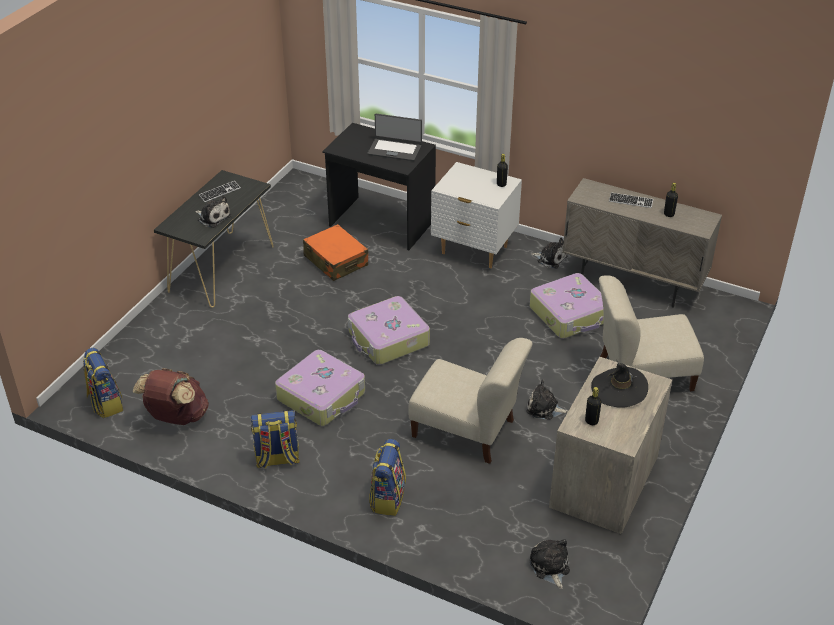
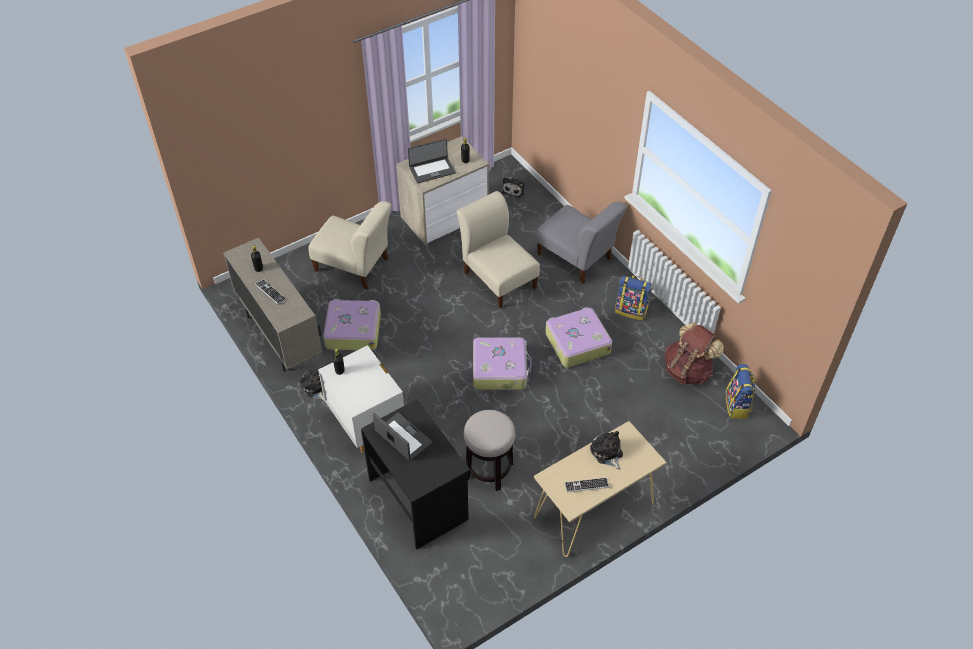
camera: 150 degrees left, 10 degrees up
black console table [154,170,274,308] -> beige console table [534,421,667,557]
orange suitcase [303,224,368,281] -> stool [464,410,515,491]
backpack [369,439,406,516] -> grey chair [536,201,627,284]
plush toy [527,379,568,420] -> none
black hat [591,360,648,408] -> laptop [408,139,456,183]

